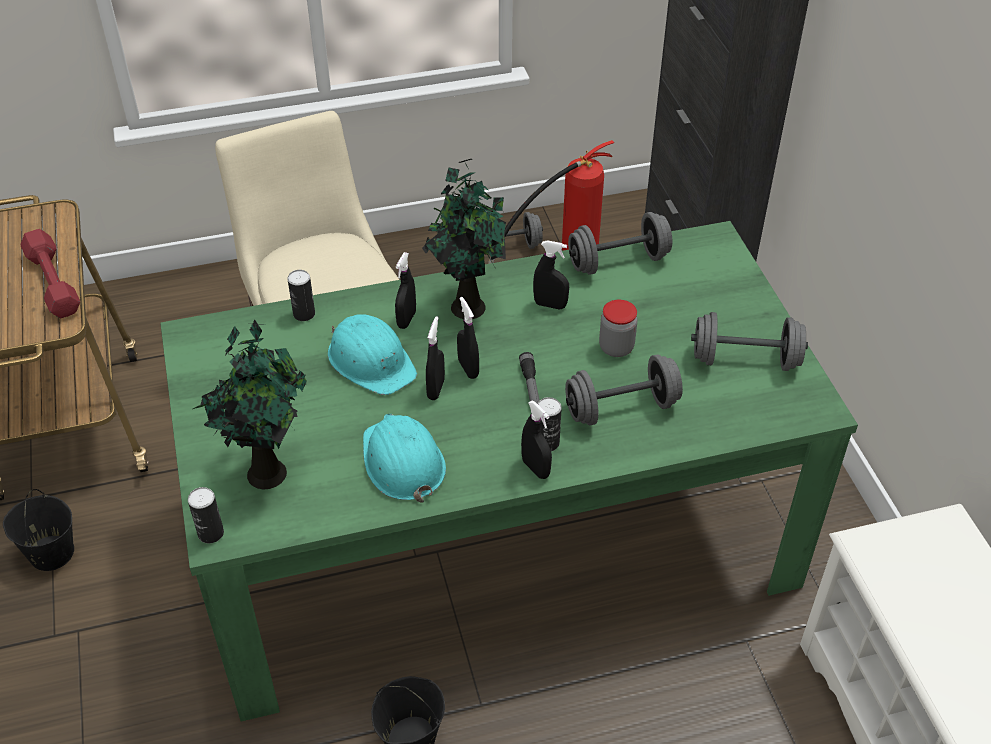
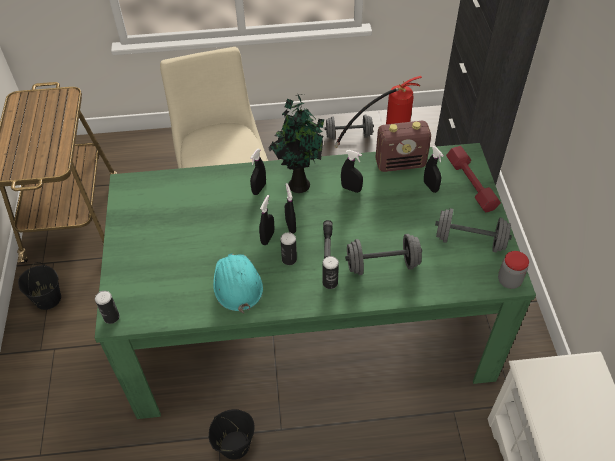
camera: 10 degrees right, 5 degrees up
red dumbbell [21,229,80,318] -> red dumbbell moved to [446,146,501,213]
potted plant [193,320,307,489] -> none
can [287,270,315,321] -> can moved to [280,232,297,265]
turquoise hard hat [328,314,417,395] -> none
black spray bottle [521,401,552,479] -> black spray bottle moved to [424,146,444,193]
grey dumbbell [568,212,672,275] -> radio [375,121,431,172]
jar [599,300,638,357] -> jar moved to [498,251,529,289]

